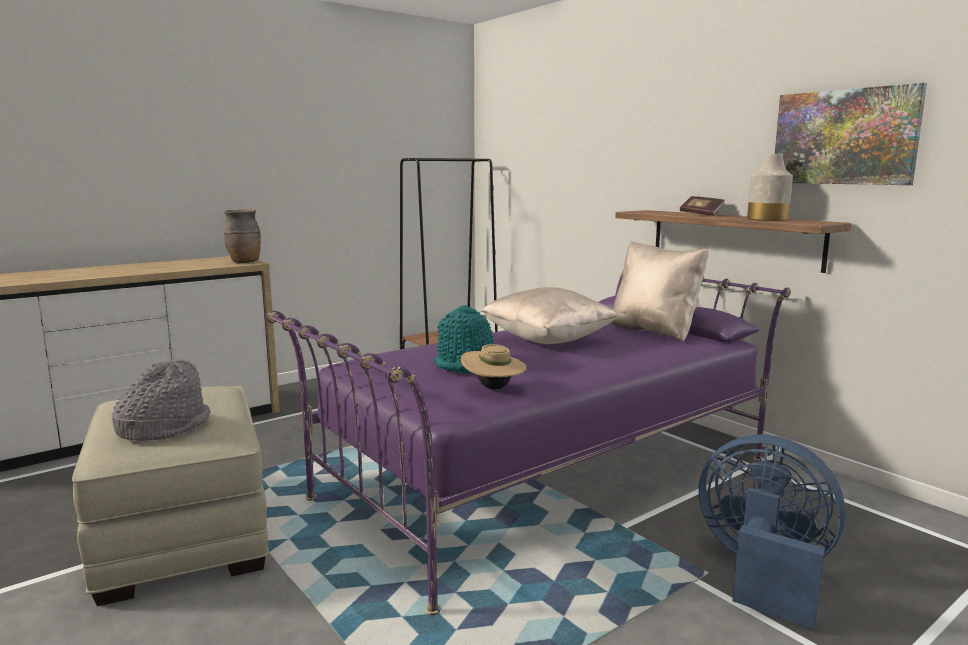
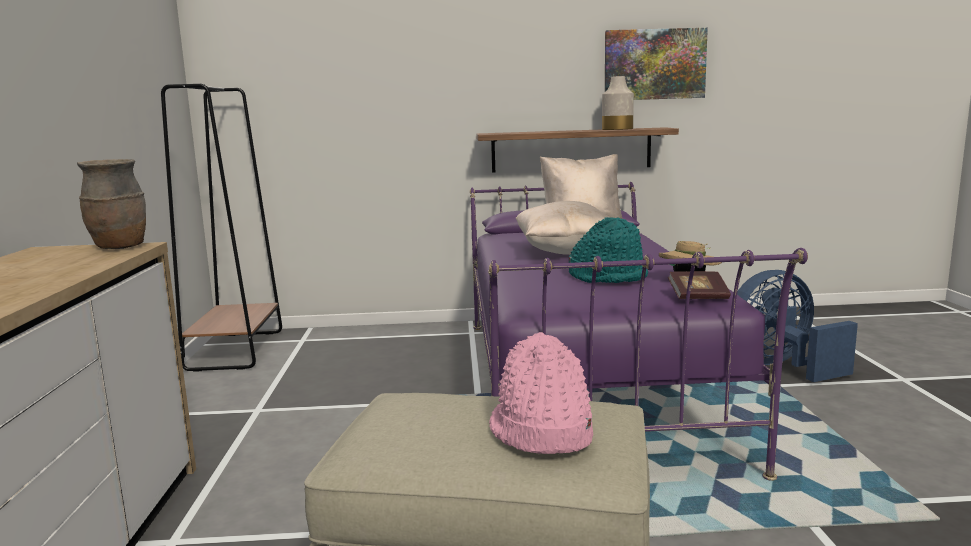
camera: 55 degrees left, 0 degrees up
grey hat [111,360,211,441] -> pink hat [489,332,593,454]
book [680,196,725,216] -> book moved to [668,271,731,299]

